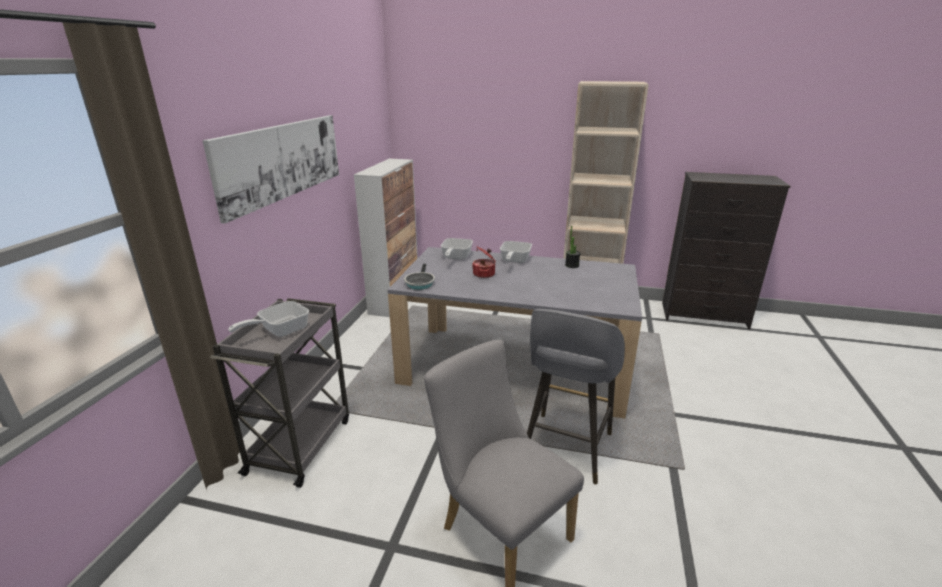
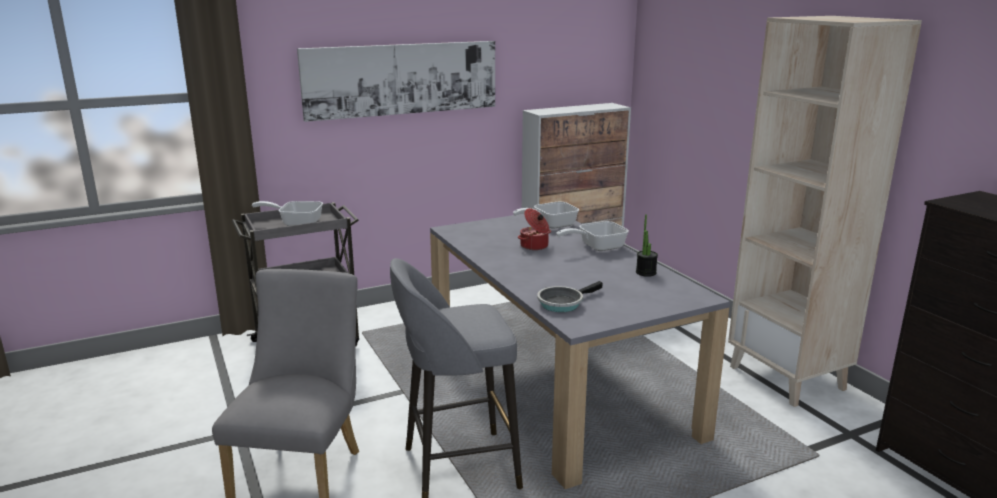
camera: 50 degrees right, 5 degrees down
frying pan [404,264,435,290] -> frying pan moved to [537,281,603,312]

